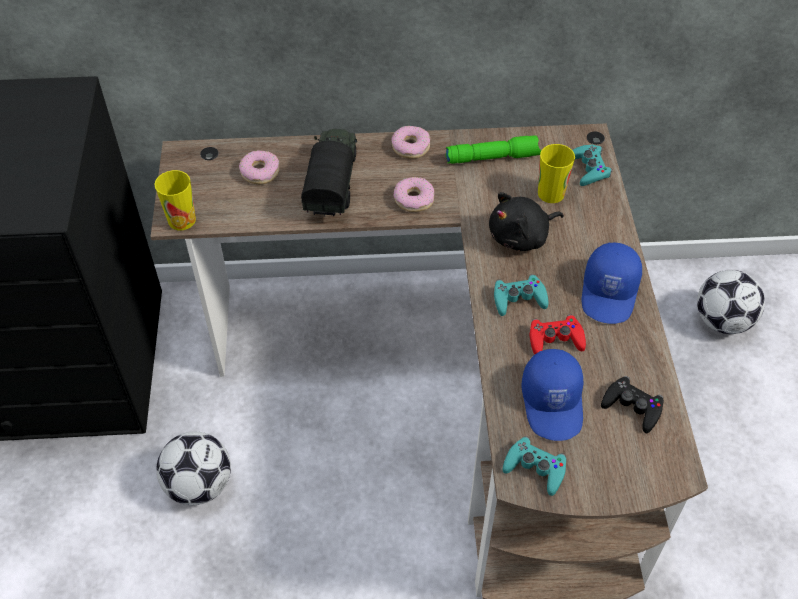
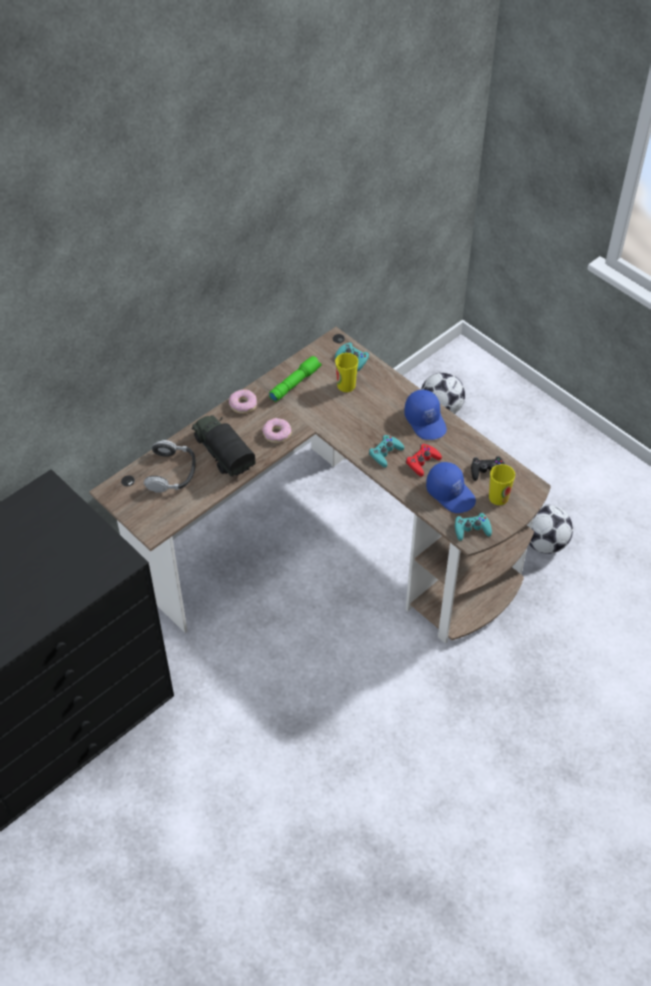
camera: 40 degrees left, 0 degrees up
cup [154,170,196,230] -> cup moved to [489,464,515,505]
football [156,432,231,505] -> football moved to [529,505,573,554]
donut [239,150,279,184] -> headphones [144,440,196,493]
black plush toy [489,192,564,251] -> none

